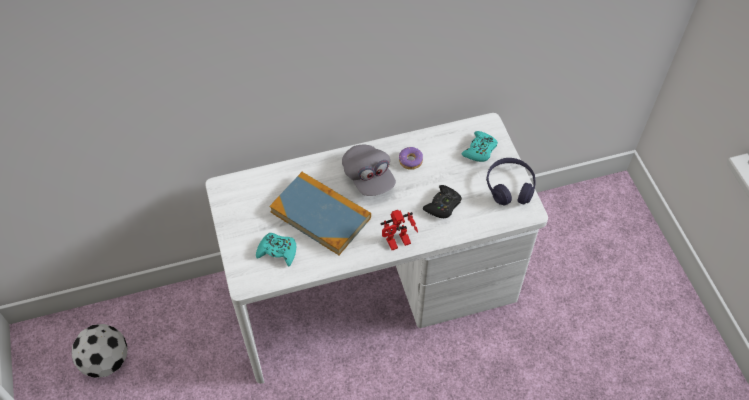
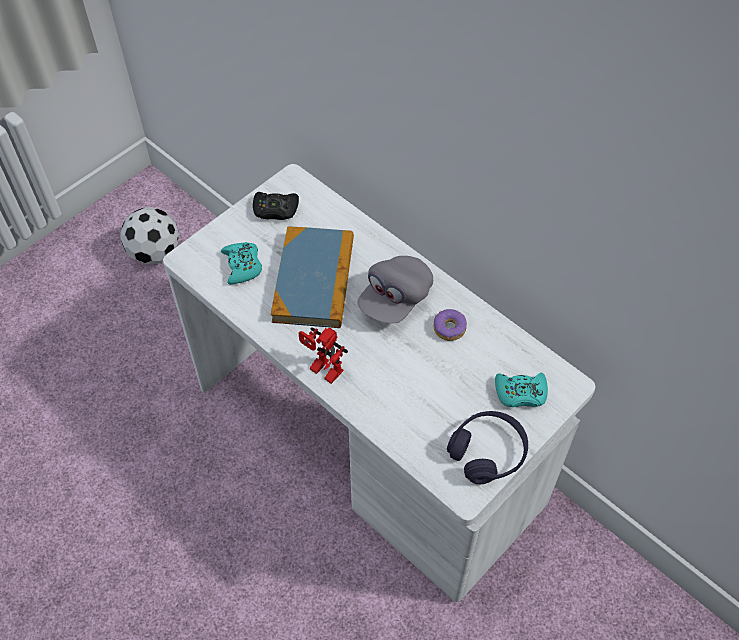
camera: 60 degrees right, 0 degrees up
black game controller [423,185,462,218] -> black game controller moved to [253,192,299,220]

